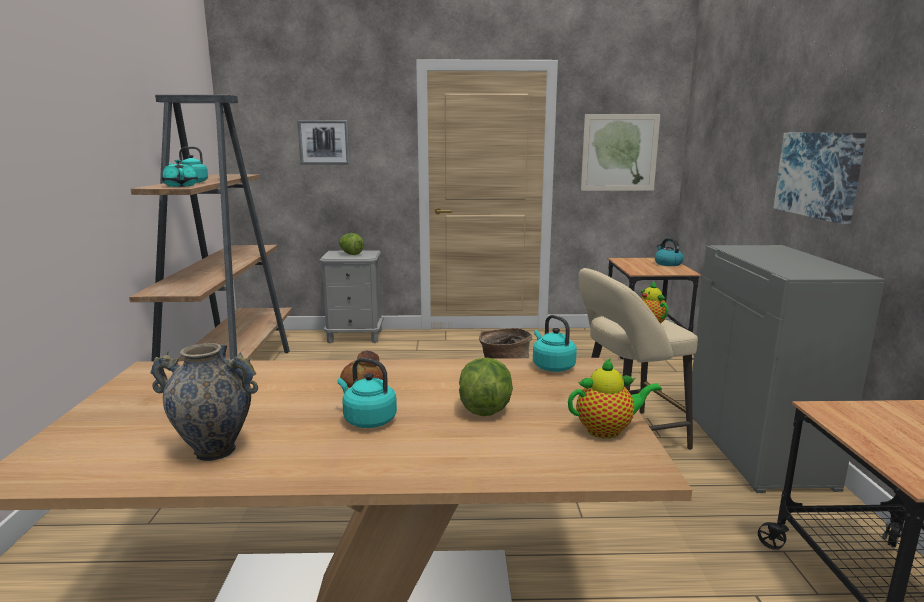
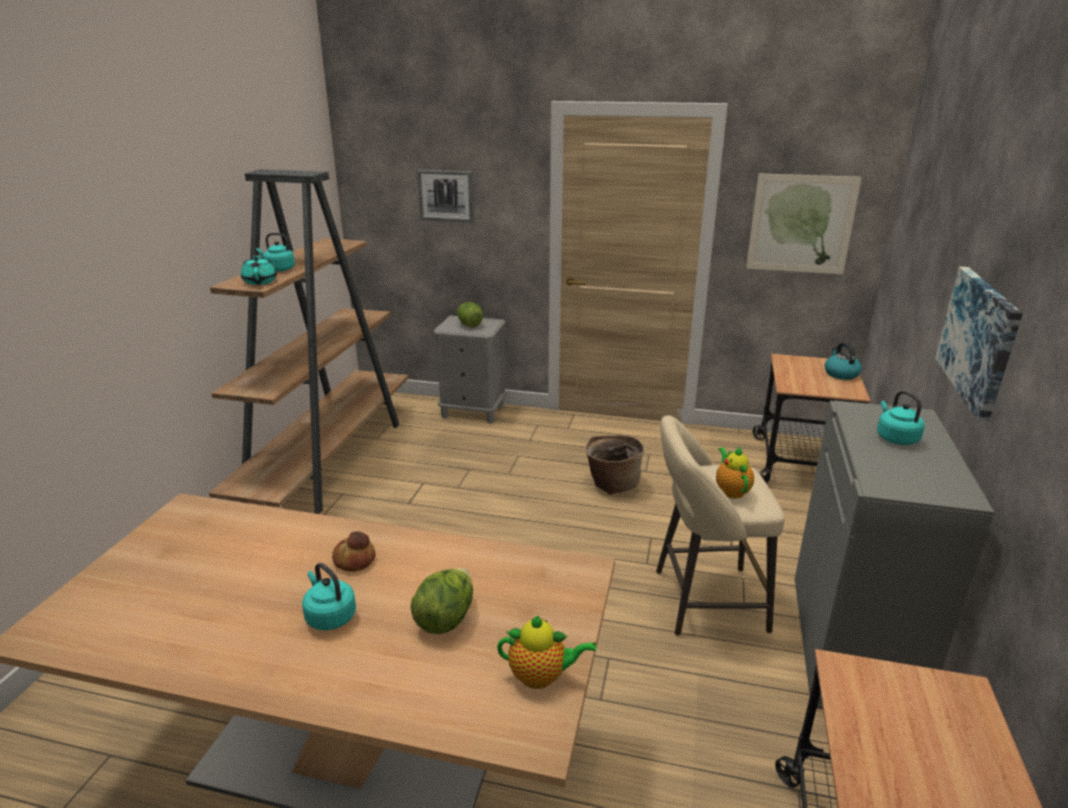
camera: 15 degrees right, 10 degrees up
vase [151,343,258,461] -> none
turquoise kettle [533,315,577,372] -> turquoise kettle moved to [877,391,925,445]

